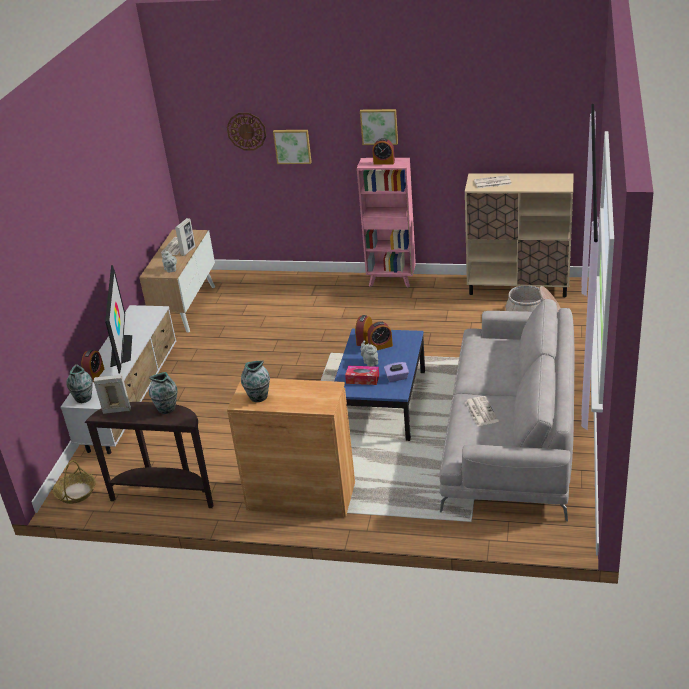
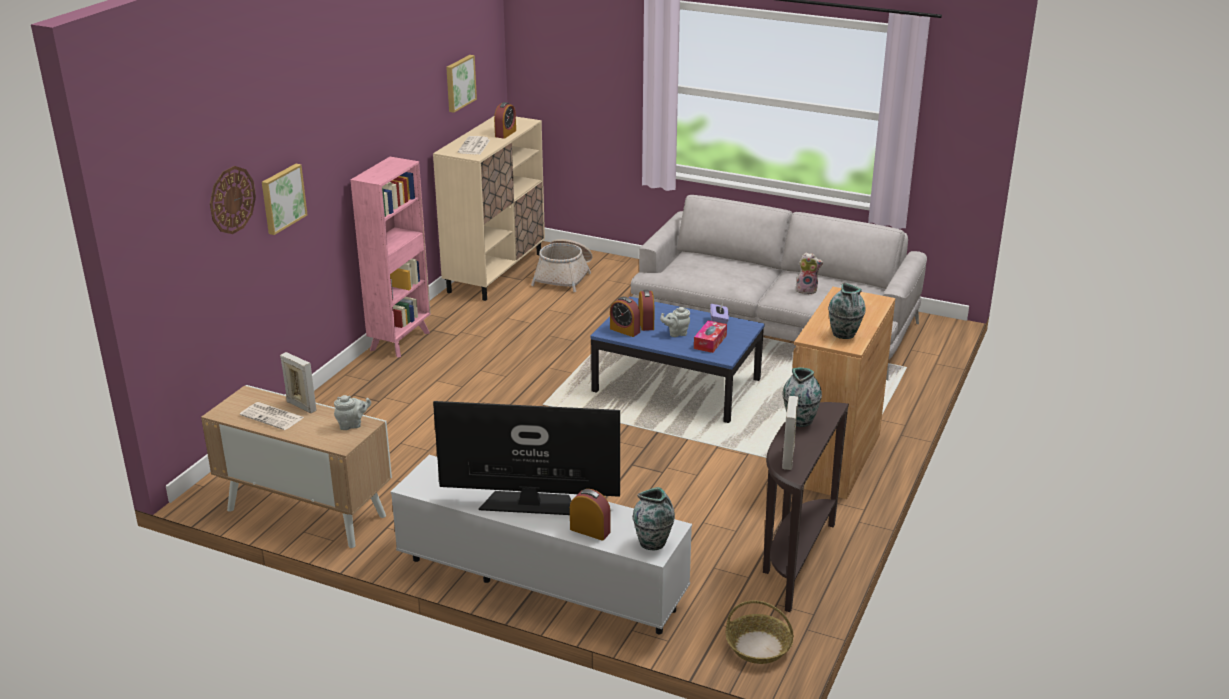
camera: 80 degrees left, 5 degrees down
picture [360,109,398,145] -> picture moved to [446,55,477,113]
alarm clock [373,138,395,165] -> alarm clock moved to [494,102,516,139]
newspaper [465,396,499,426] -> plush toy [796,253,823,294]

